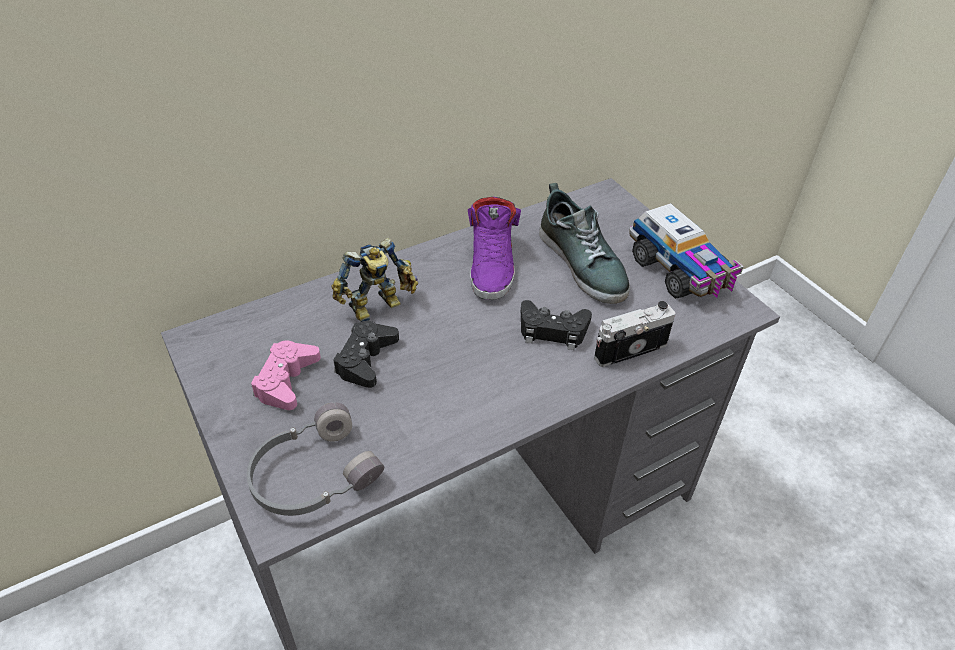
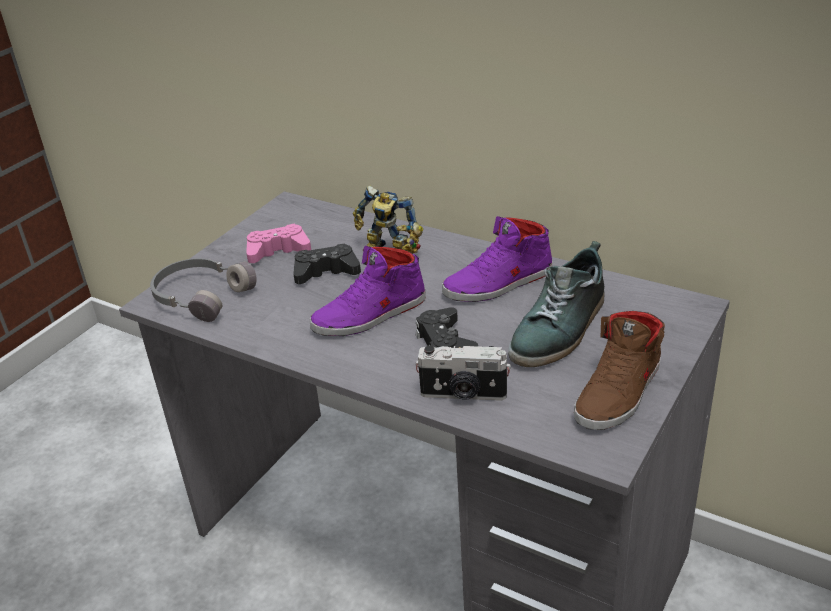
camera: 65 degrees right, 10 degrees down
camera [594,301,675,367] -> camera turned 150 degrees clockwise [415,345,511,401]
toy truck [629,203,744,299] -> brown shoe [574,311,665,430]
none -> purple shoe [310,246,426,336]

